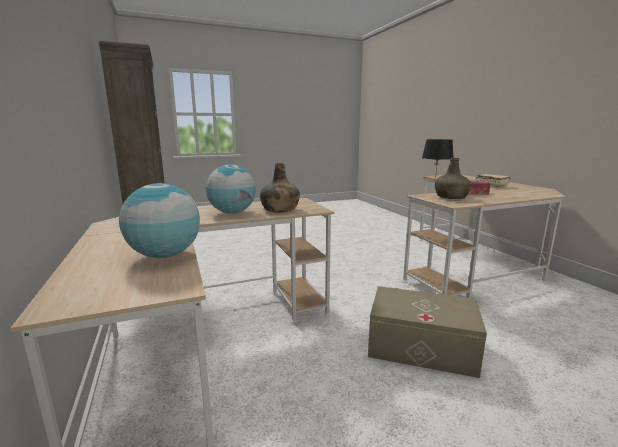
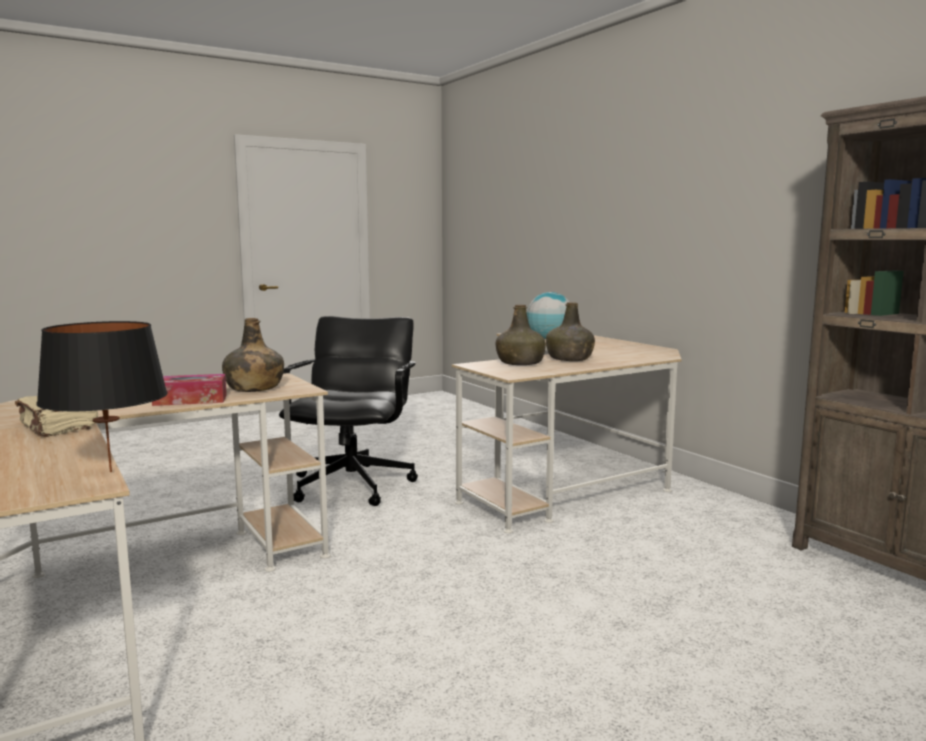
camera: 170 degrees right, 5 degrees down
globe [206,164,256,214] -> green bottle [546,302,595,361]
beige storage box [368,286,487,378] -> black office chair [279,316,418,506]

